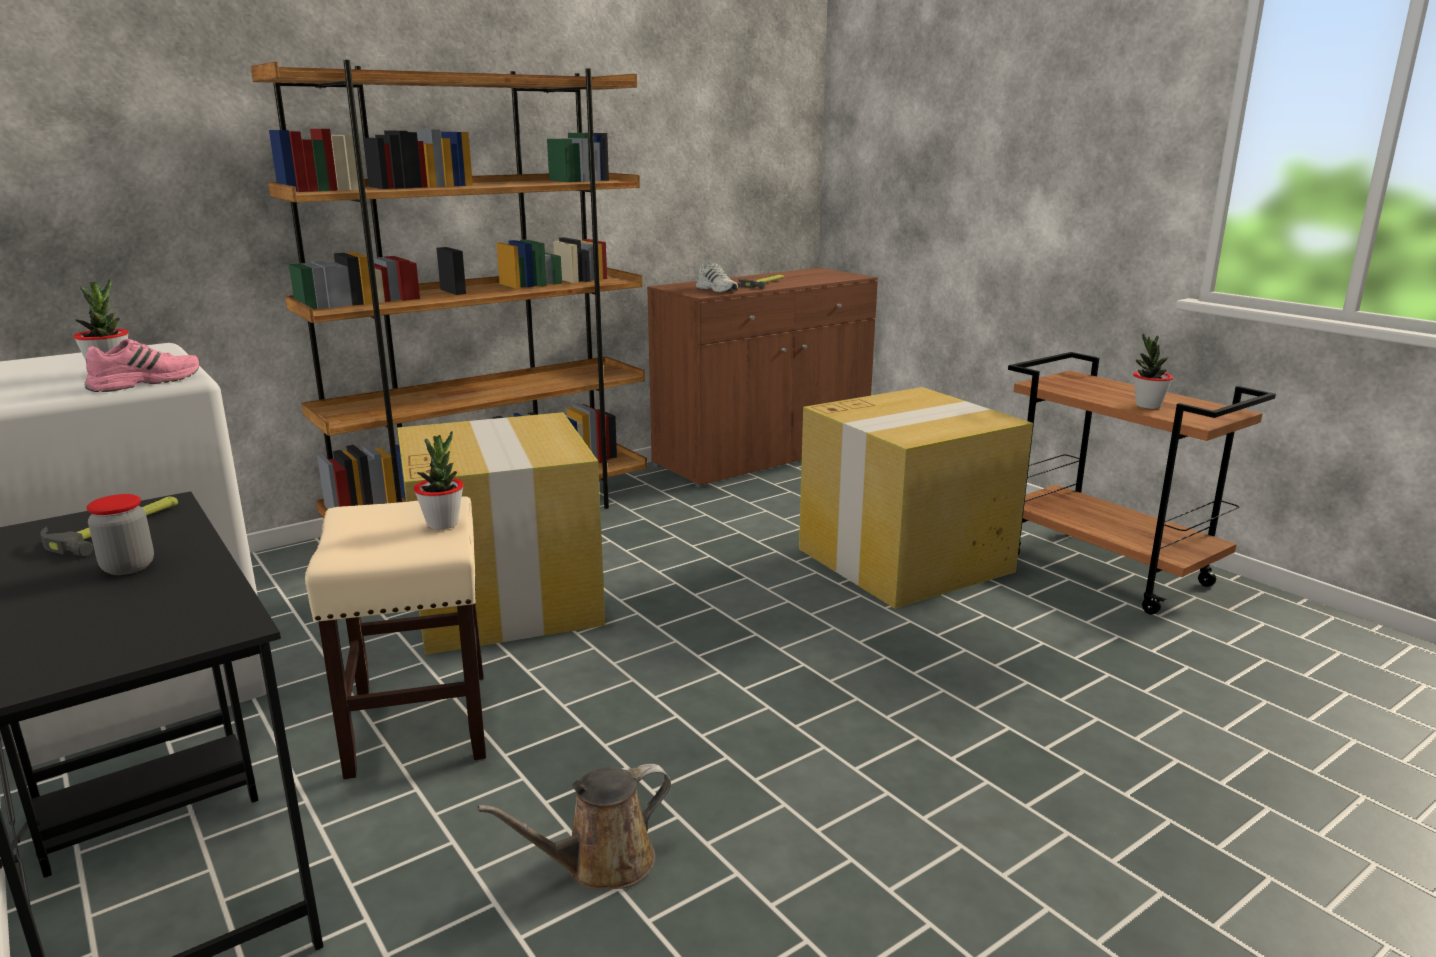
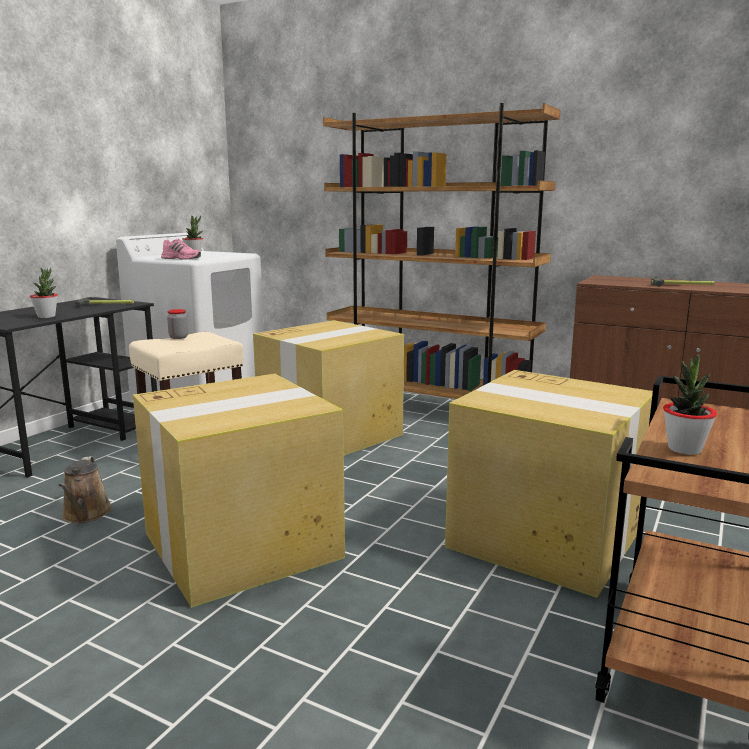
camera: 65 degrees right, 5 degrees down
jar [86,494,154,575] -> jar moved to [167,309,188,339]
potted plant [414,431,464,530] -> potted plant moved to [30,268,58,318]
brown watering can [477,764,671,890] -> brown watering can turned 135 degrees counterclockwise [58,456,112,523]
white shoe [696,263,738,293] -> none
none -> cardboard box [133,374,345,608]

